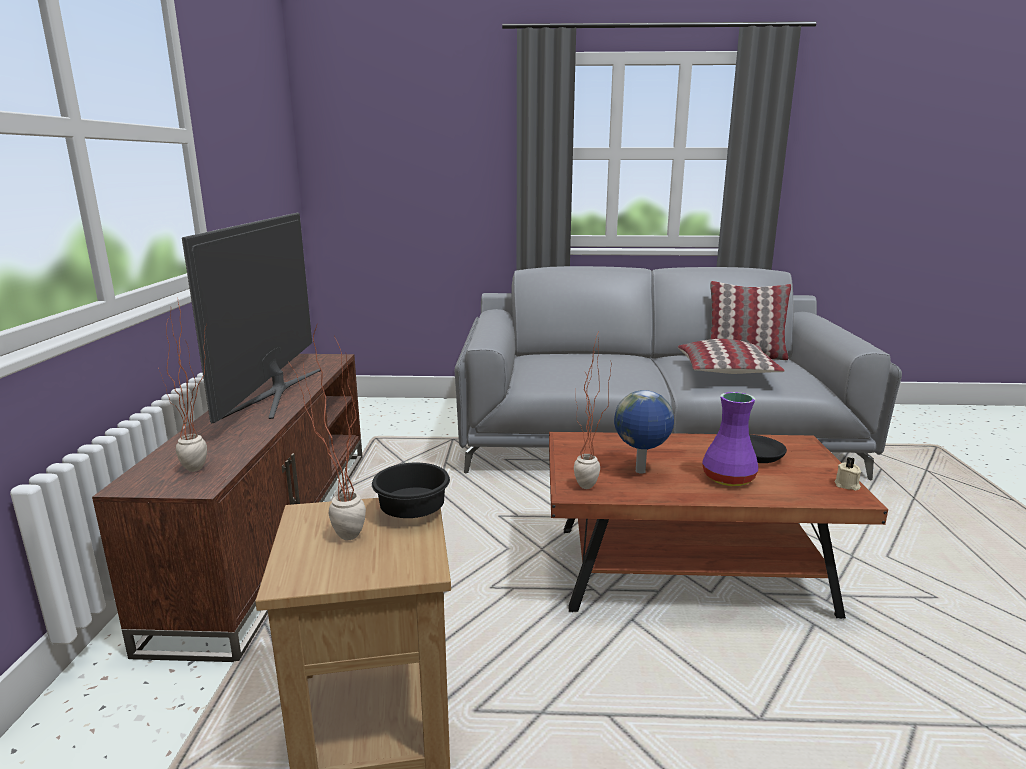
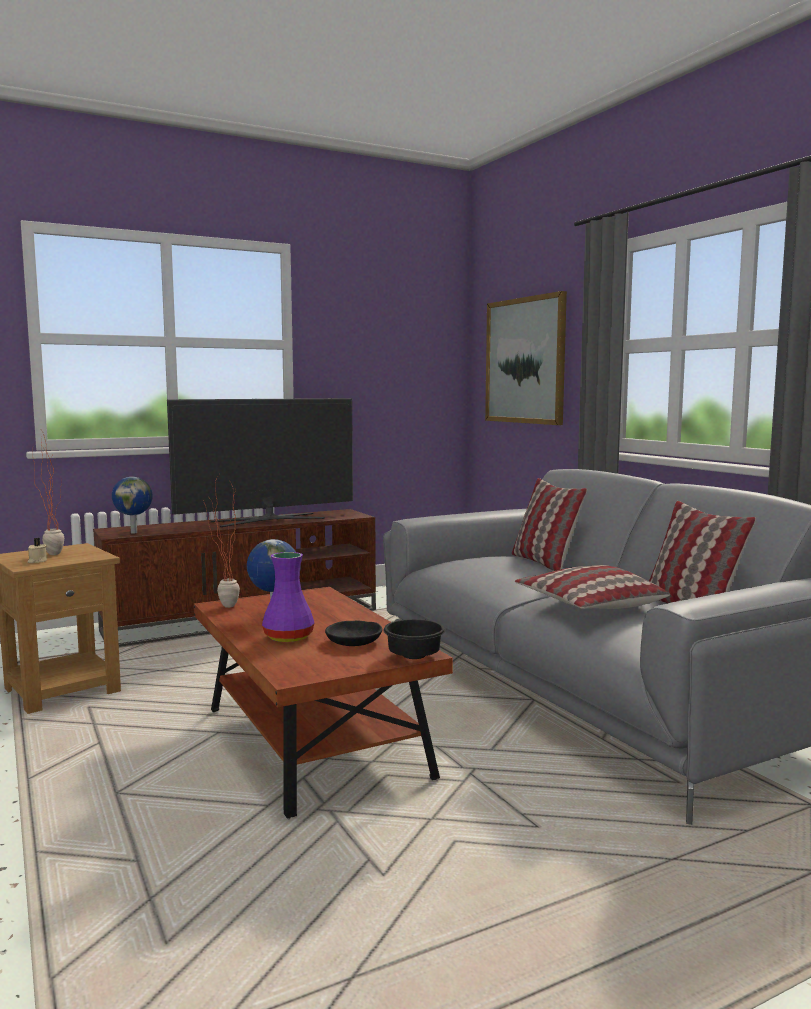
camera: 60 degrees right, 10 degrees down
potted plant [158,303,207,472] -> globe [112,477,153,534]
black bowl [372,463,450,518] -> black bowl moved to [383,619,445,659]
beige candle [835,457,861,490] -> beige candle moved to [28,538,47,563]
none -> picture [485,291,567,425]
none -> pillow [511,478,587,571]

